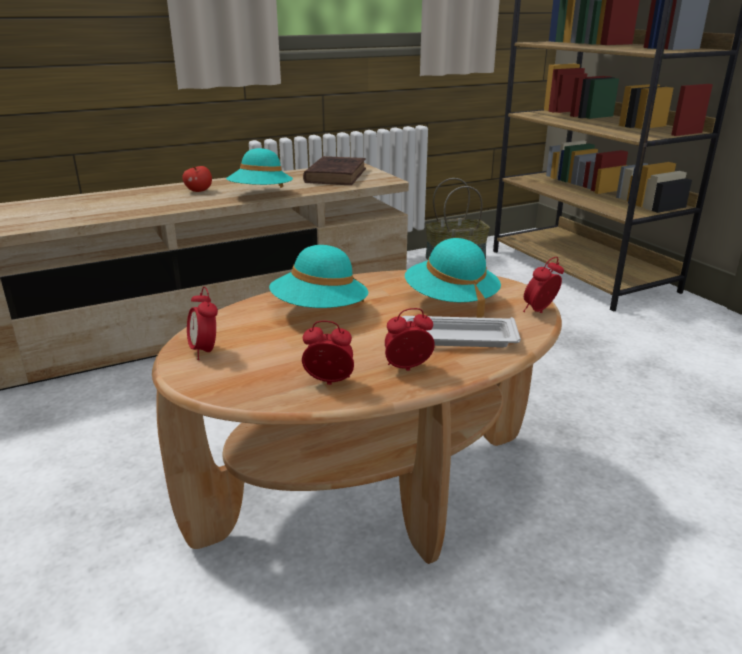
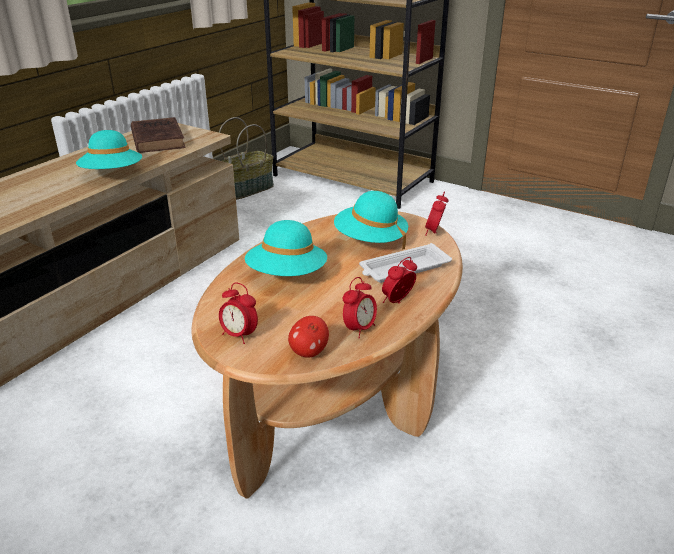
camera: 30 degrees left, 5 degrees up
apple [182,166,212,192] -> apple moved to [288,316,329,358]
alarm clock [302,321,354,385] -> alarm clock turned 150 degrees clockwise [343,277,377,338]

